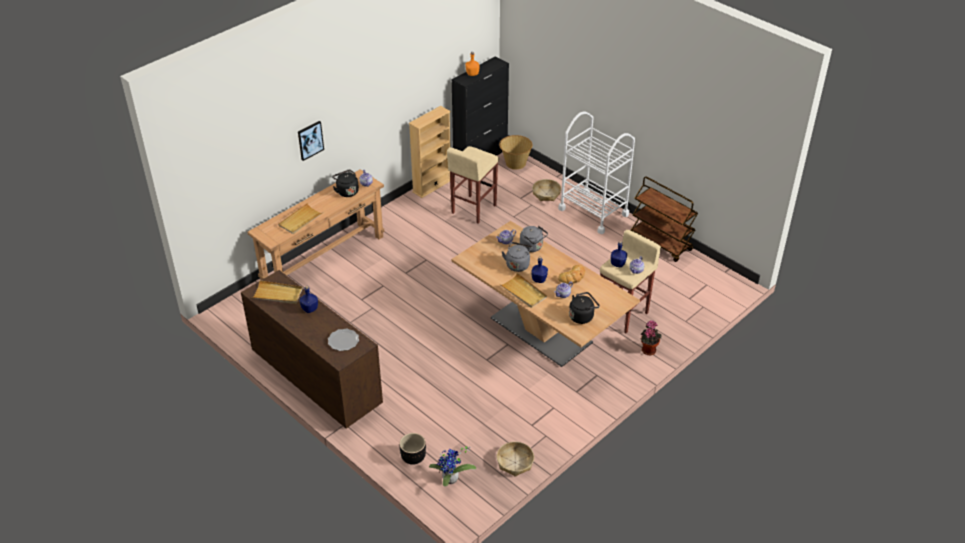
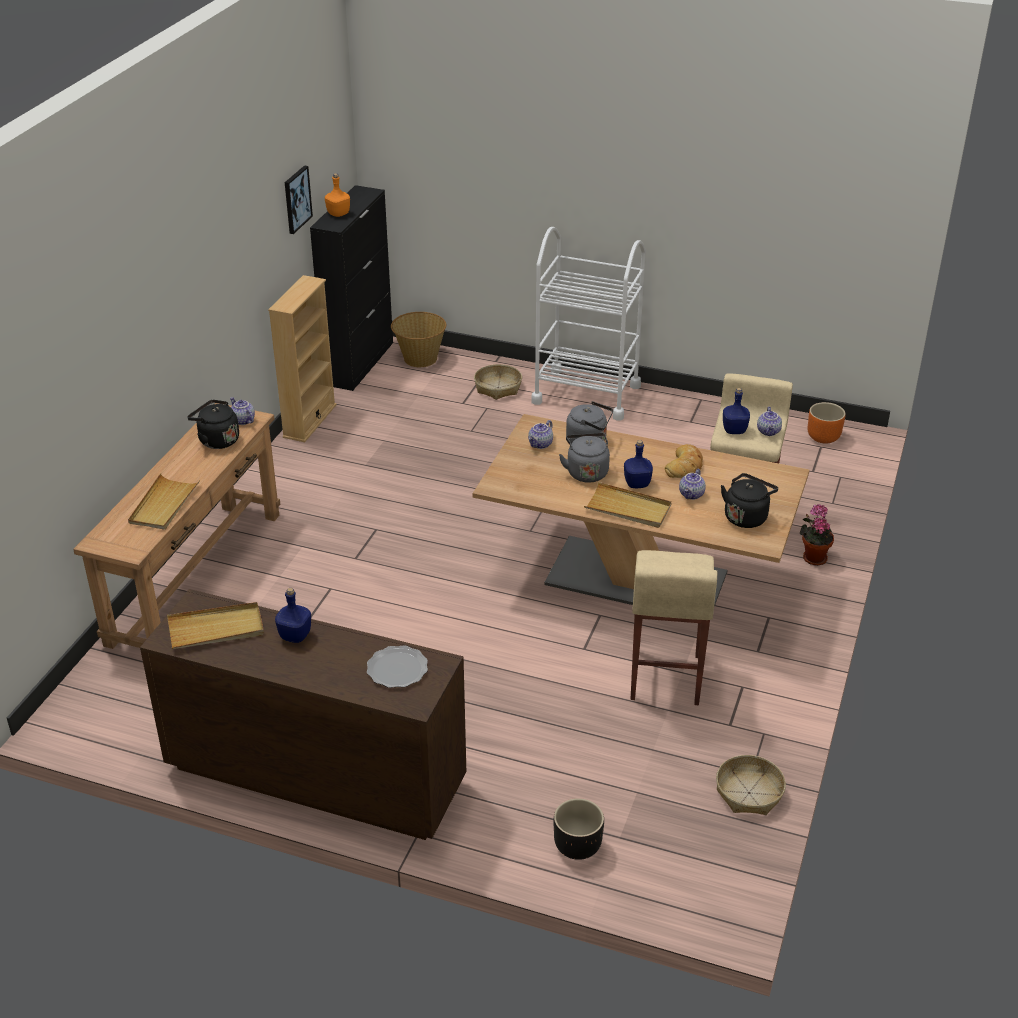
camera: 25 degrees left, 5 degrees down
picture [298,121,324,161] -> picture moved to [285,165,313,234]
potted plant [429,447,476,486] -> none
beige stool [447,146,499,224] -> beige stool moved to [630,550,717,705]
brown cart [631,176,698,262] -> none
none -> orange planter [808,402,846,444]

